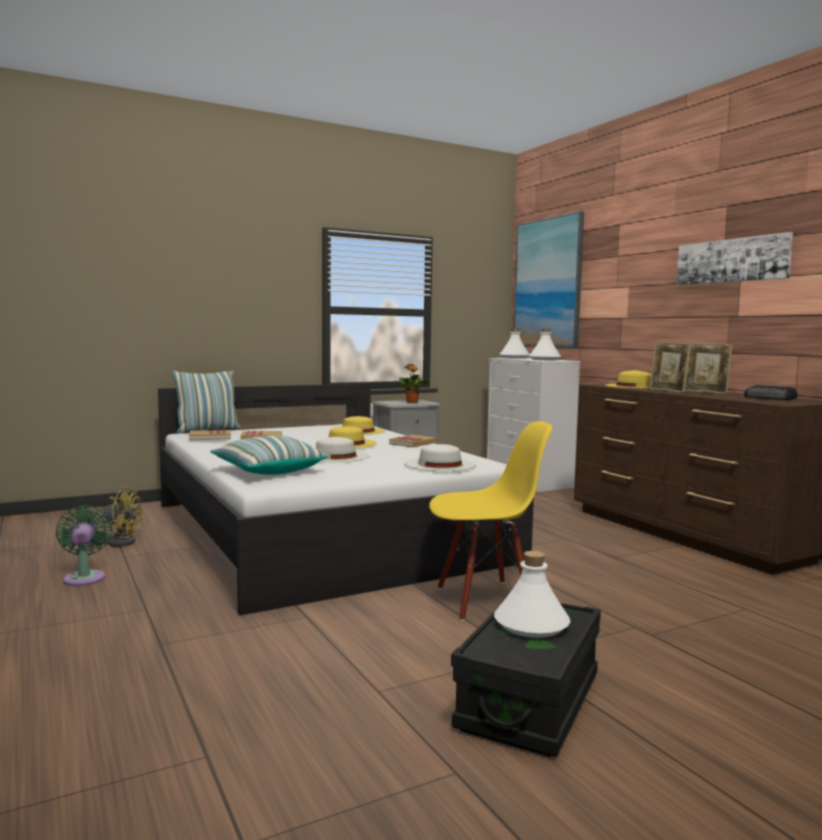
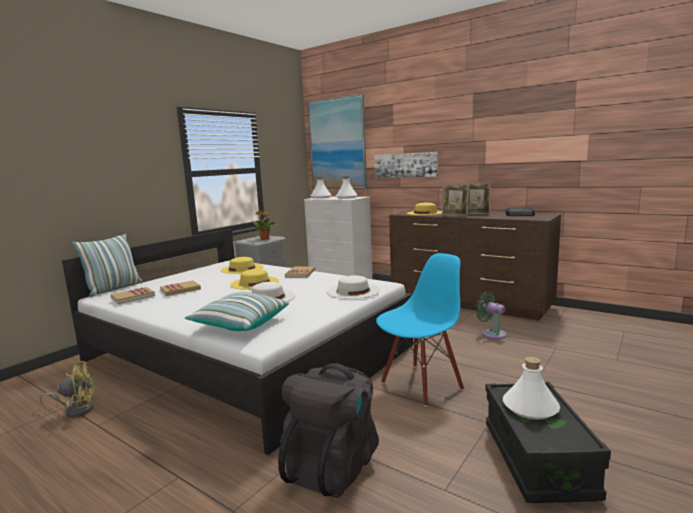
camera: 25 degrees left, 5 degrees up
green fan [56,505,112,586] -> green fan moved to [475,292,507,339]
yellow chair [429,421,552,621] -> blue chair [376,253,464,407]
picture [677,232,793,285] -> picture moved to [374,152,438,178]
none -> black backpack [278,363,379,498]

